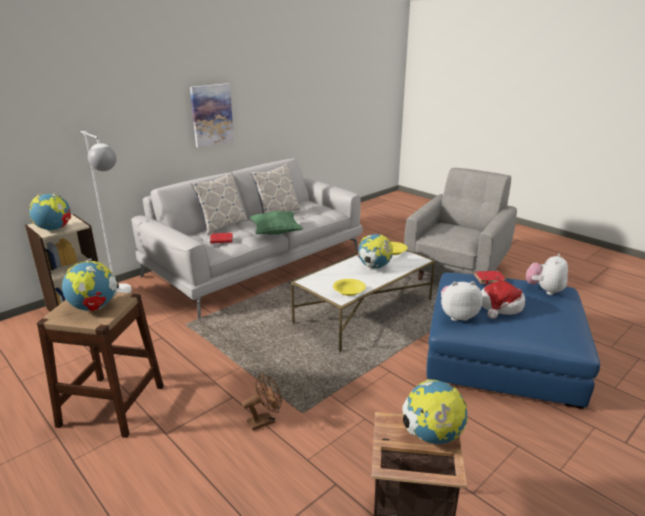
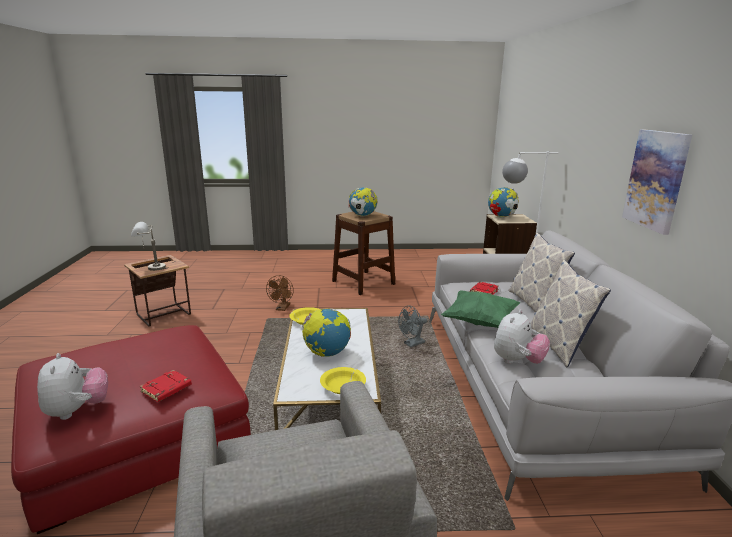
camera: 130 degrees right, 5 degrees down
globe [403,379,468,444] -> grey table lamp [131,222,166,271]
blue ottoman [427,272,600,409] -> red ottoman [11,325,251,534]
plush toy [441,281,483,321] -> plush toy moved to [494,310,550,364]
hat [481,281,525,319] -> none
none -> grey fan [398,305,427,347]

